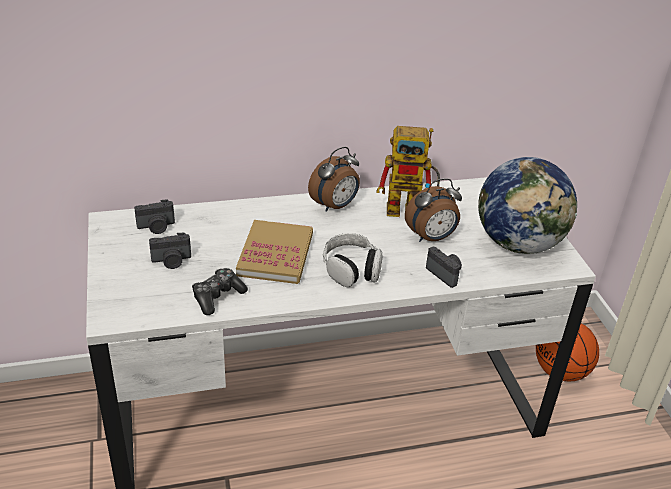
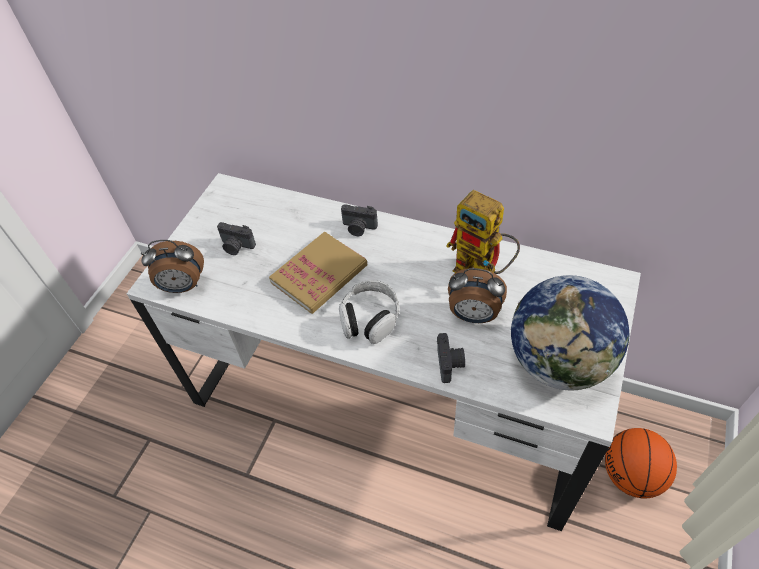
camera: 40 degrees right, 15 degrees up
camera [134,199,175,234] -> camera moved to [341,204,378,236]
game controller [192,268,248,315] -> none
alarm clock [308,147,360,212] -> alarm clock moved to [141,240,204,293]

